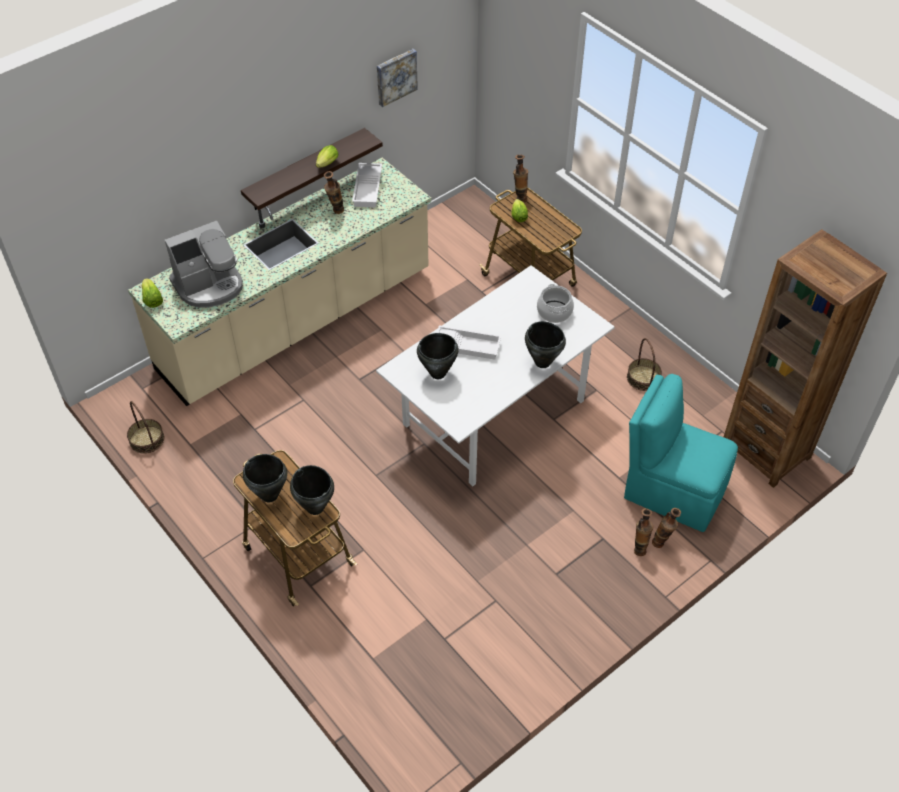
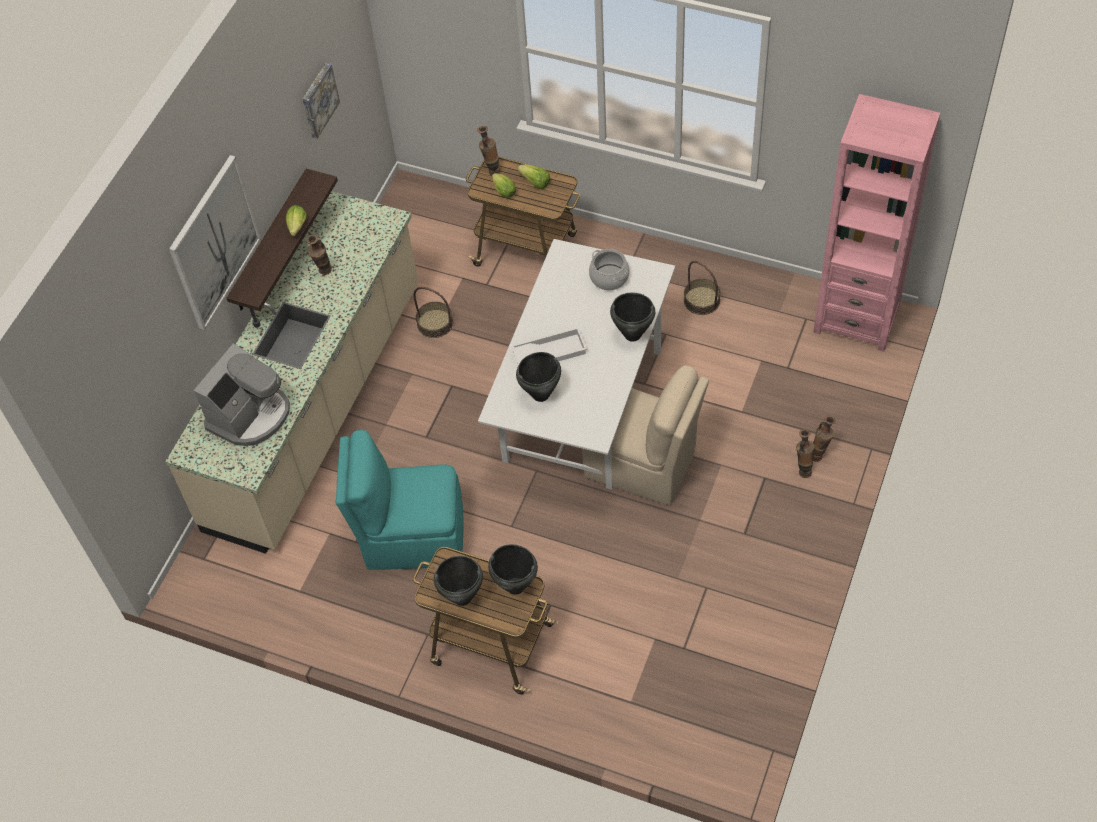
camera: 25 degrees left, 5 degrees up
basket [127,401,164,454] -> basket moved to [413,287,453,338]
lettuce [142,278,163,308] -> lettuce moved to [517,164,550,189]
white tray [352,163,382,208] -> none
turquoise chair [624,374,738,532] -> turquoise chair moved to [336,430,464,570]
brown bookcase [724,229,887,488] -> pink bookcase [813,94,940,352]
none -> picture [169,155,261,331]
none -> beige chair [582,365,709,505]

